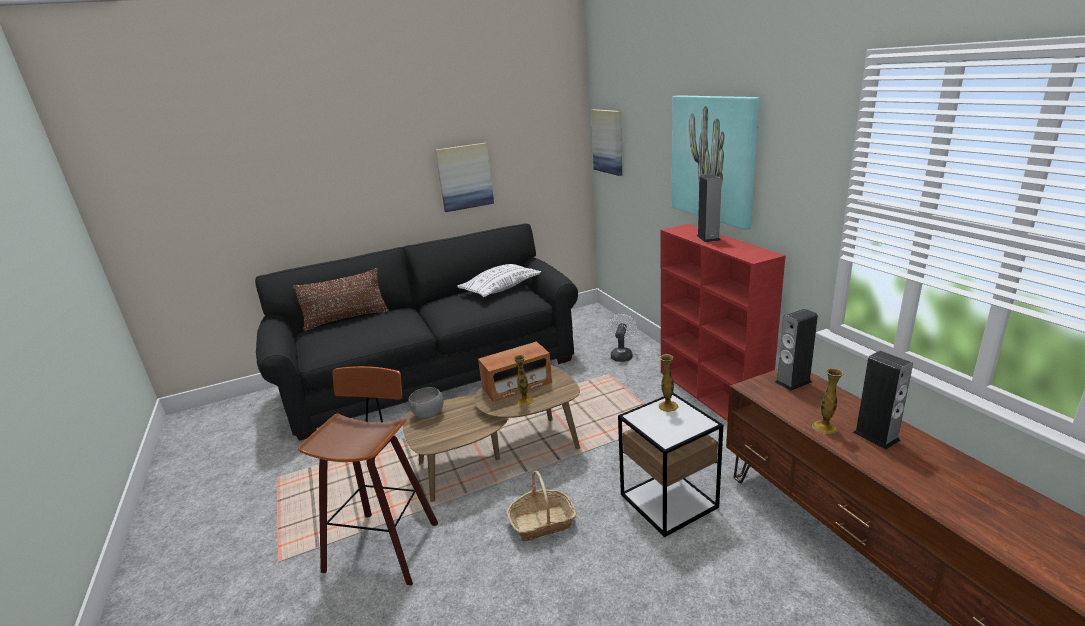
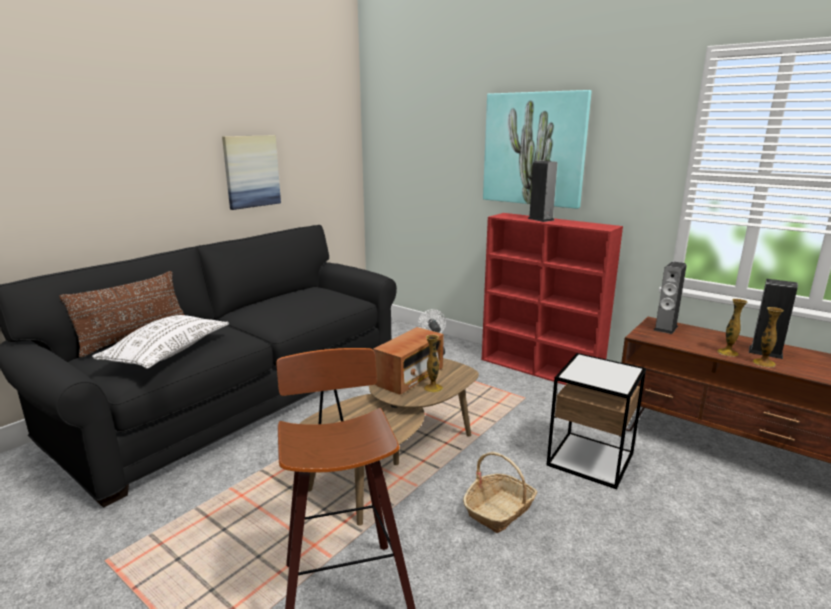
camera: 30 degrees left, 5 degrees down
grey bowl [408,387,444,419] -> none
white pillow [457,264,541,297] -> white pillow moved to [92,315,229,369]
picture [591,109,622,176] -> none
vase [659,354,679,412] -> vase moved to [753,307,784,367]

